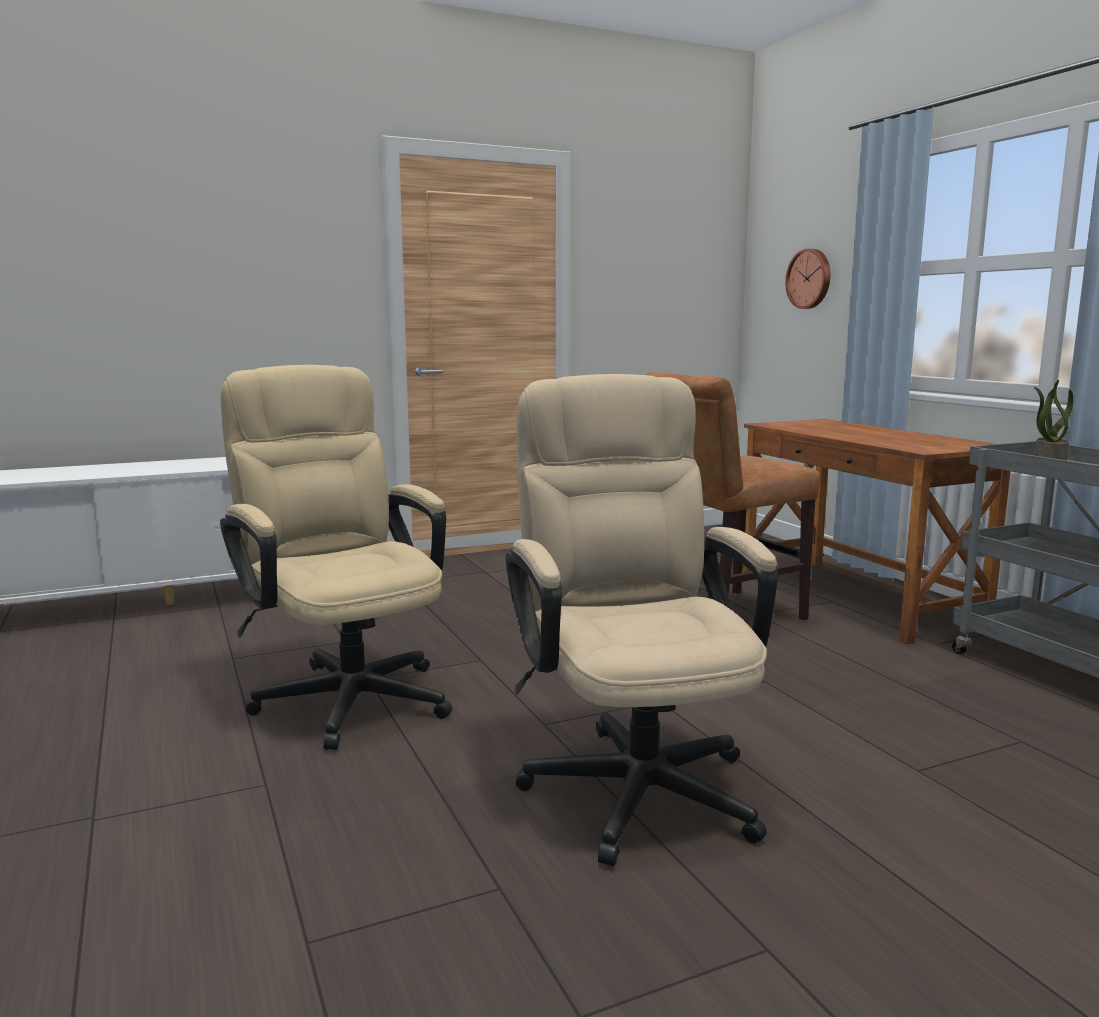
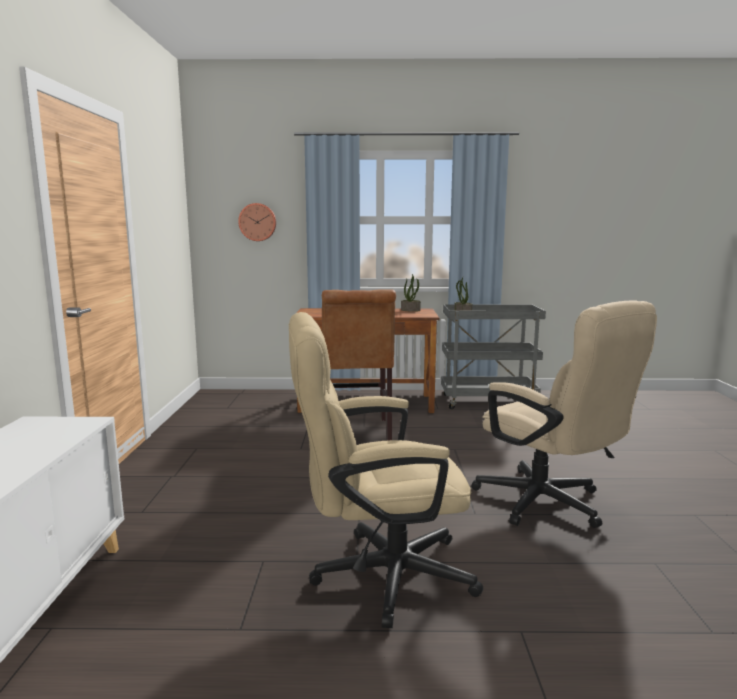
camera: 65 degrees left, 0 degrees up
beige office chair [506,374,778,867] -> beige office chair turned 135 degrees counterclockwise [471,301,657,528]
none -> potted plant [401,274,421,312]

